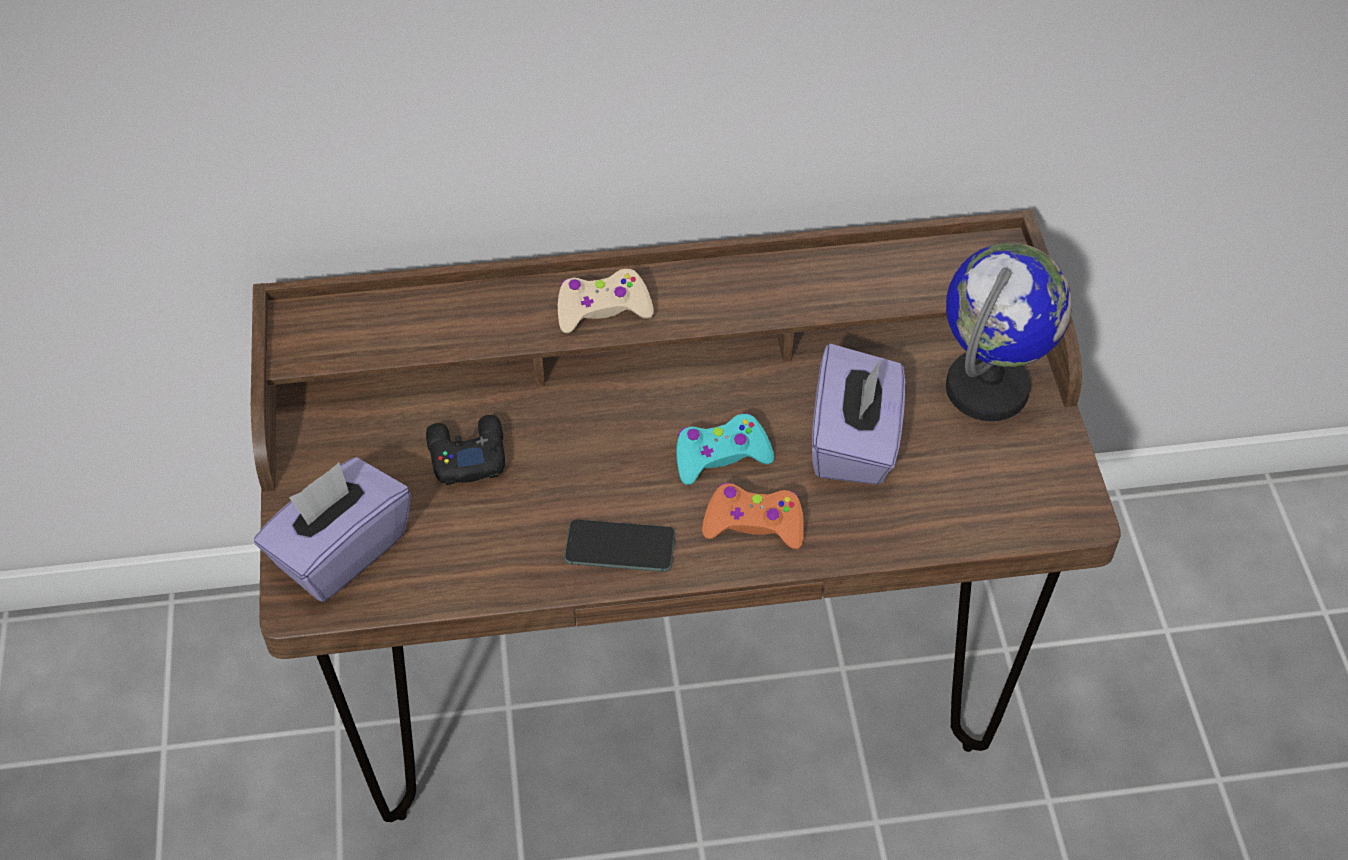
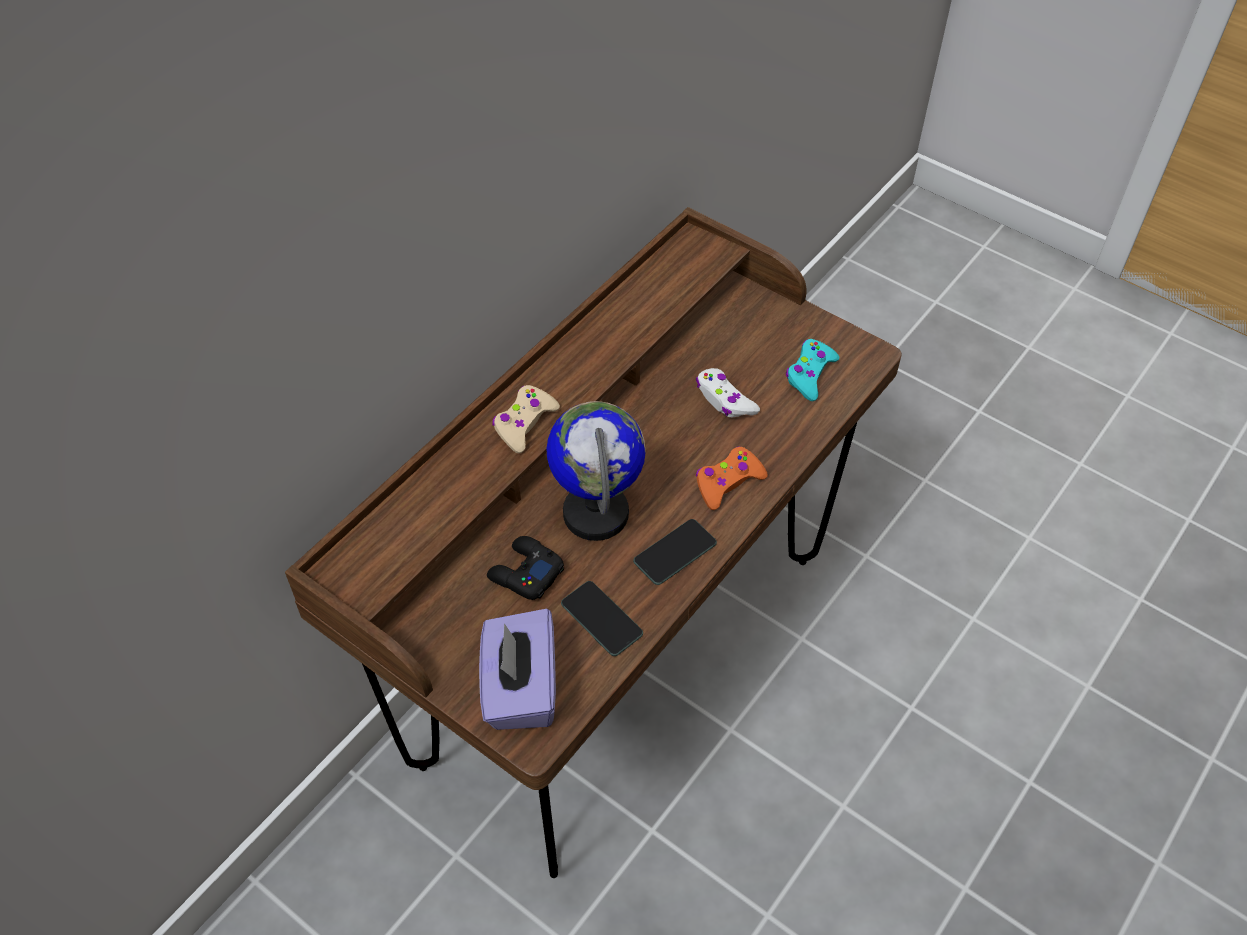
camera: 45 degrees left, 0 degrees up
turquoise game controller [676,413,774,485] -> turquoise game controller moved to [786,339,840,401]
purple tissue box [812,344,905,485] -> white game controller [696,368,760,418]
globe [946,243,1072,421] -> globe moved to [546,401,645,541]
none -> phone [561,581,643,656]

